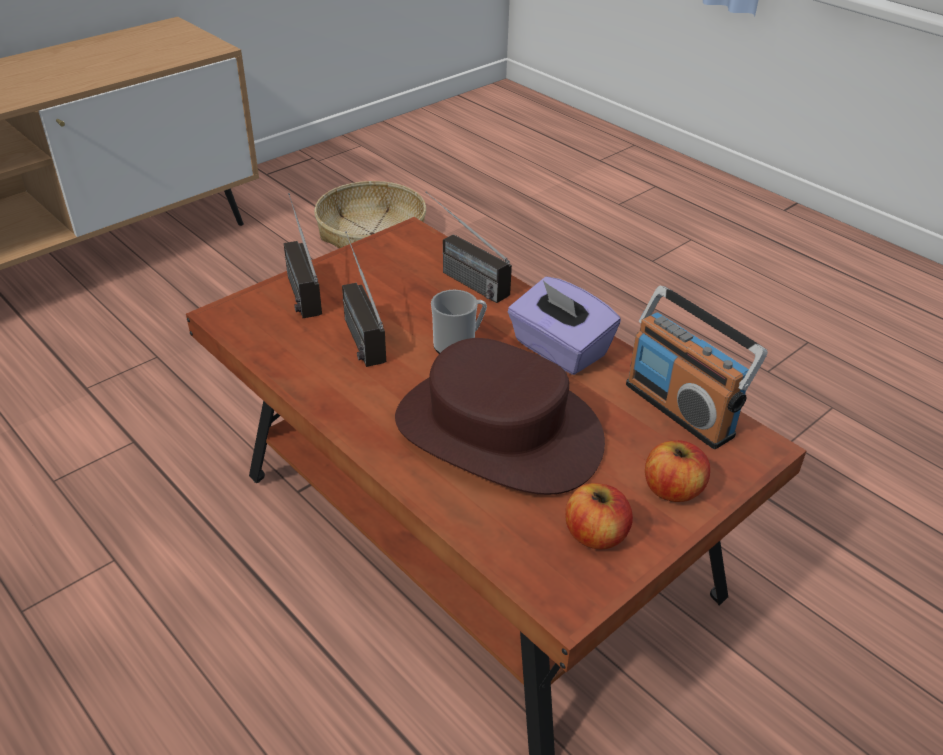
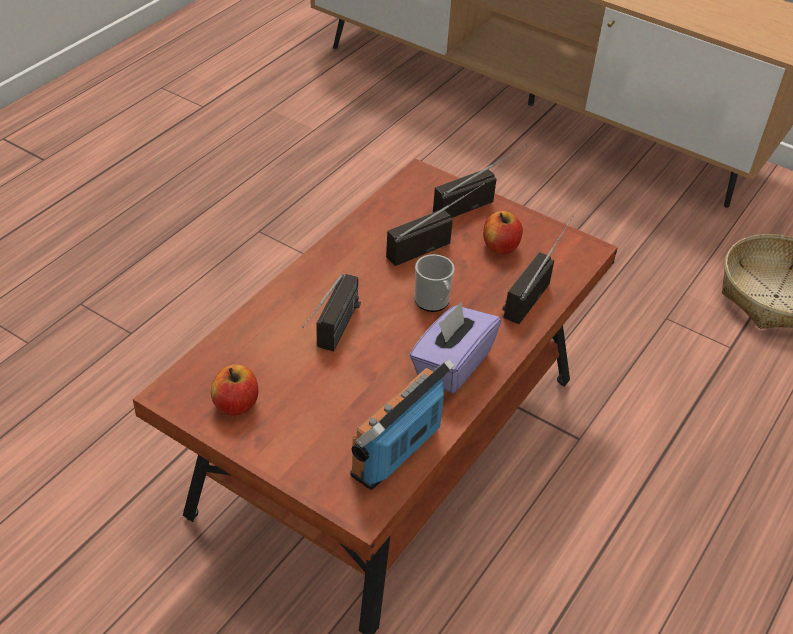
camera: 75 degrees right, 5 degrees up
brown hat [395,338,605,495] -> radio [302,274,361,351]
apple [645,440,710,502] -> apple moved to [483,211,523,254]

